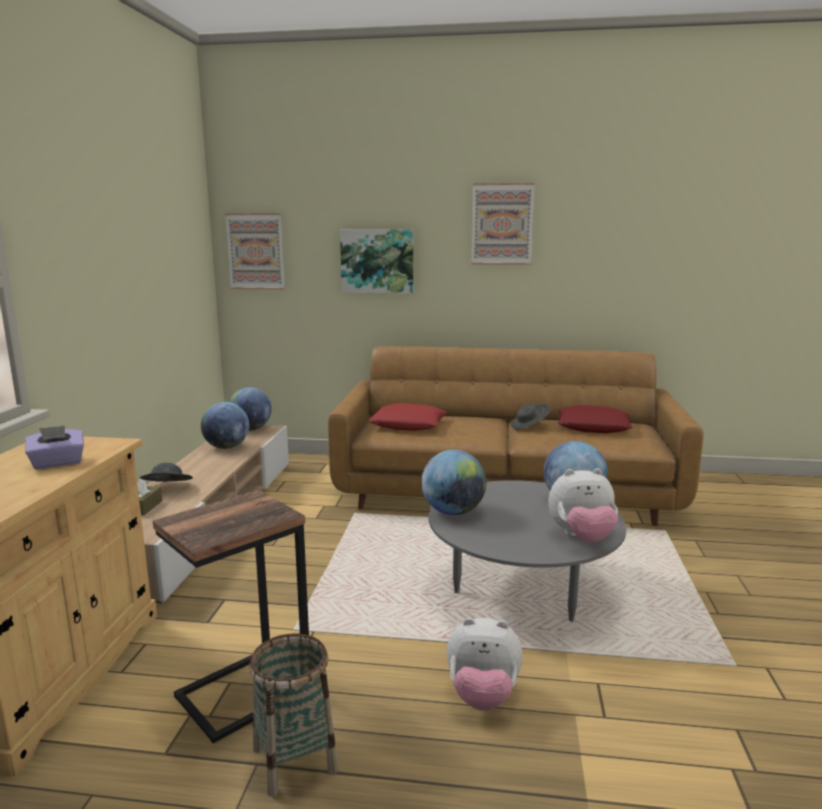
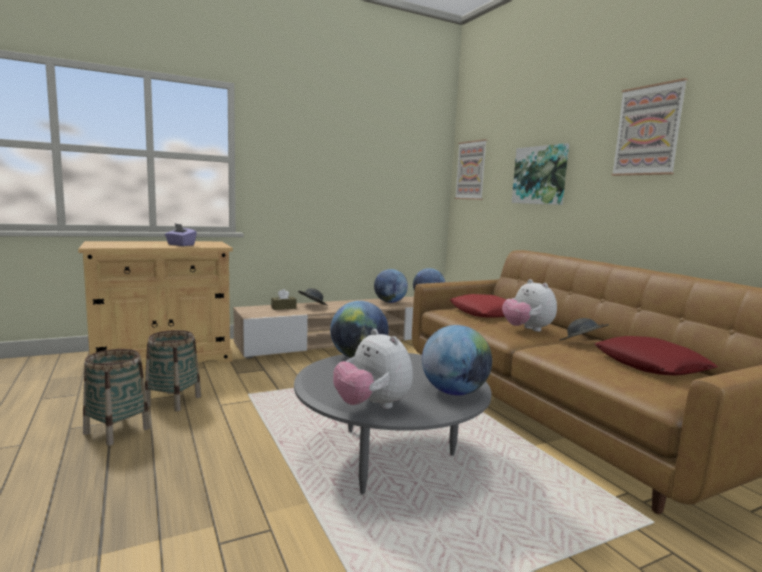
camera: 55 degrees right, 5 degrees down
side table [153,490,309,743] -> basket [145,330,201,411]
plush toy [447,618,523,711] -> plush toy moved to [502,279,557,332]

